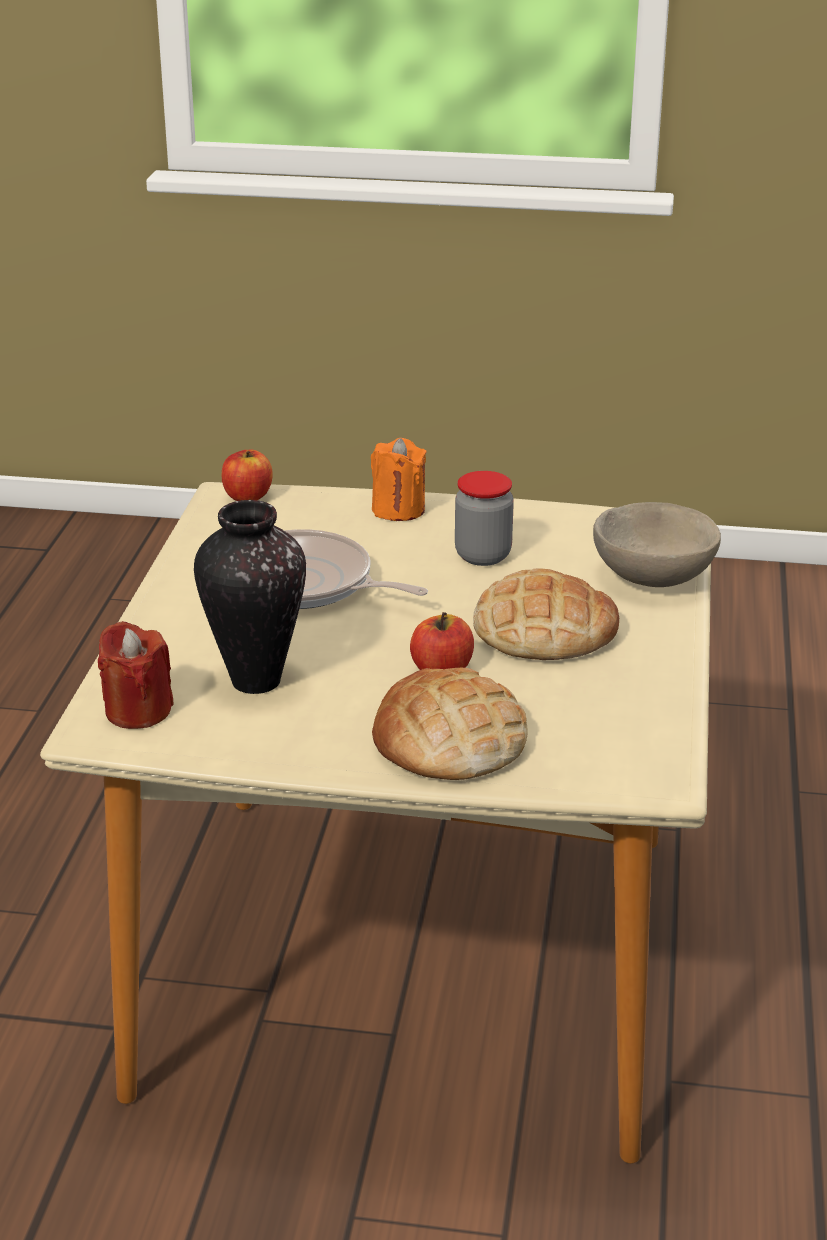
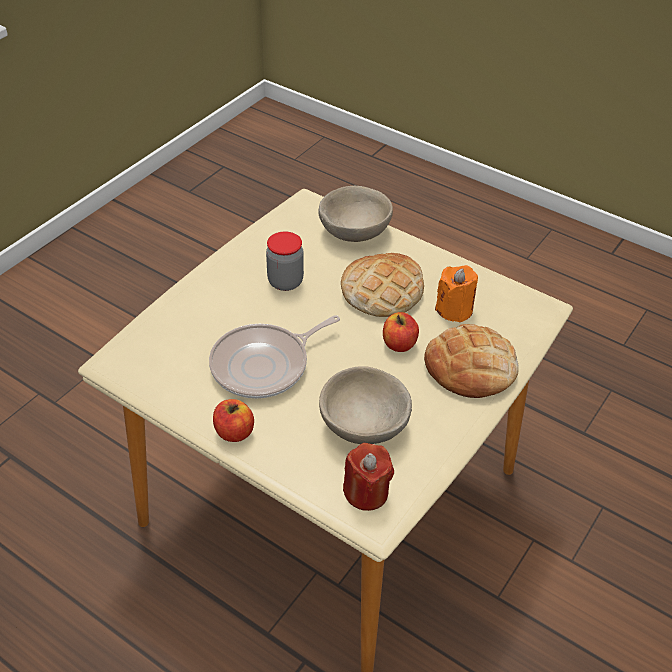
camera: 65 degrees left, 15 degrees up
vase [194,500,306,694] -> beige bowl [319,366,412,444]
apple [222,449,272,501] -> apple moved to [213,399,254,442]
orange candle [371,438,427,521] -> orange candle moved to [435,265,478,323]

